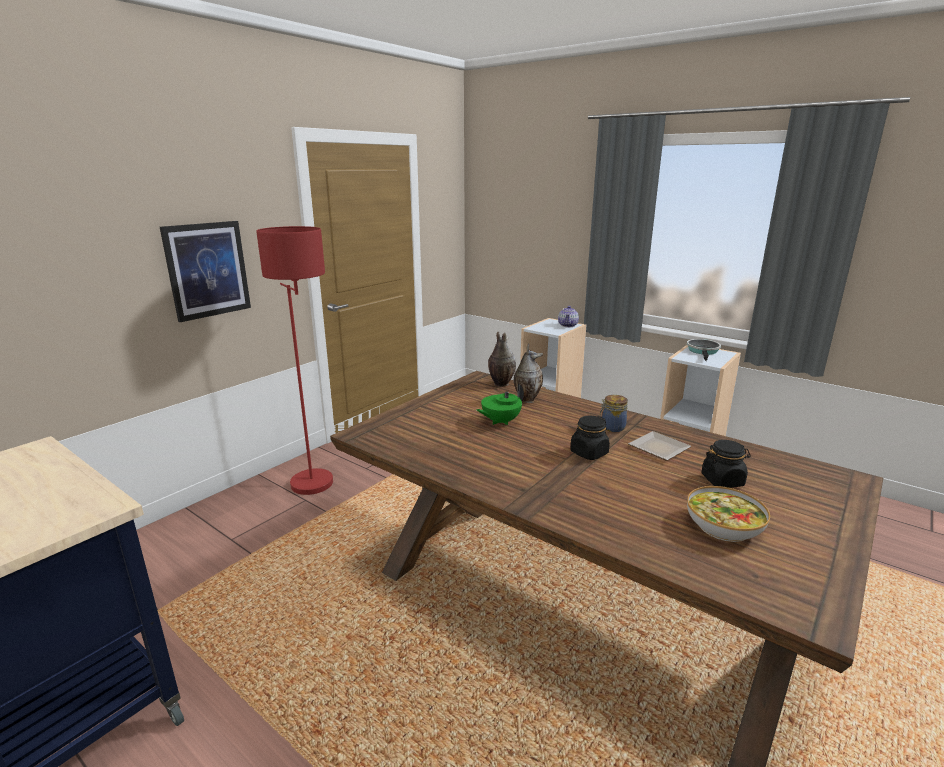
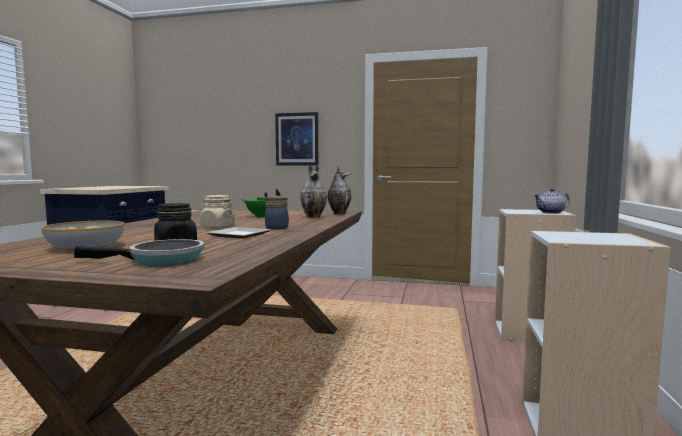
camera: 65 degrees right, 15 degrees down
red floor lamp [256,226,333,495] -> none
black jar [570,416,610,460] -> beige jar [200,195,235,228]
frying pan [687,339,721,361] -> frying pan moved to [74,239,204,266]

